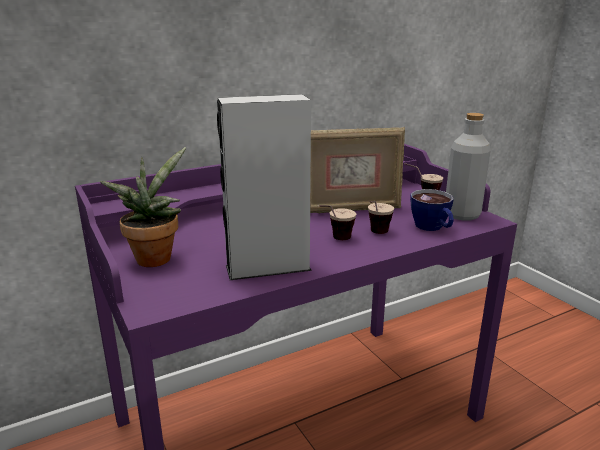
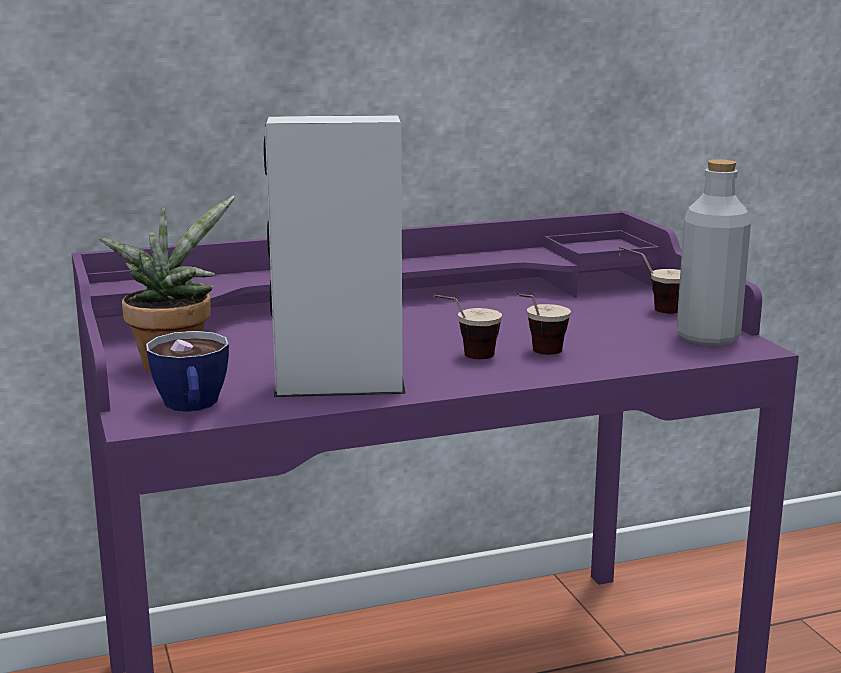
camera: 10 degrees right, 5 degrees down
picture frame [310,127,405,214] -> none
cup [410,189,454,231] -> cup moved to [146,331,229,412]

